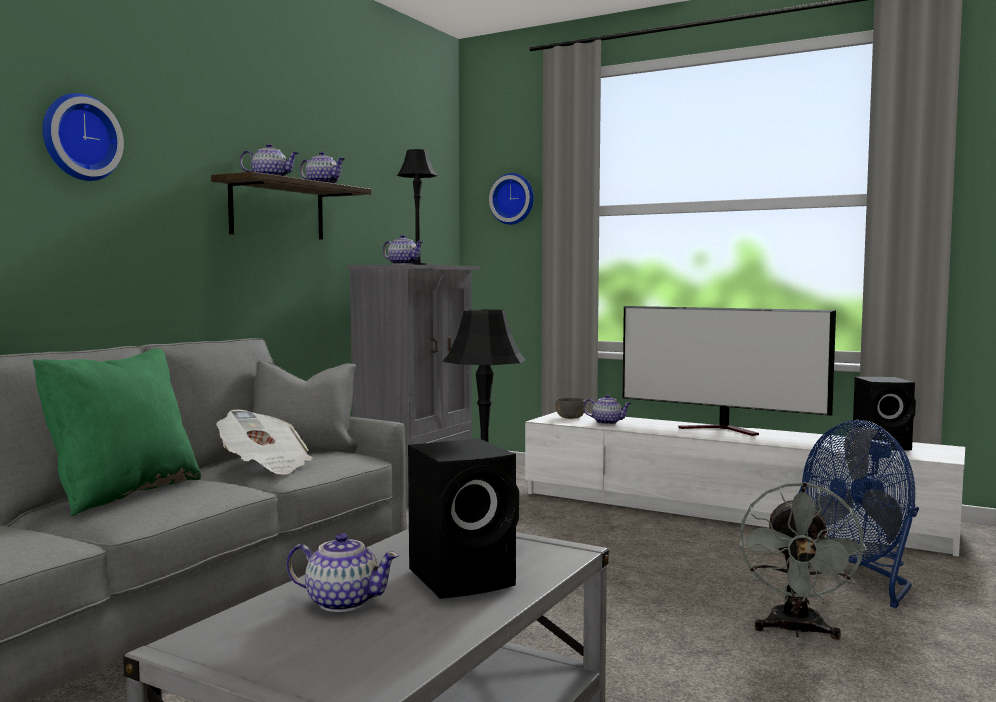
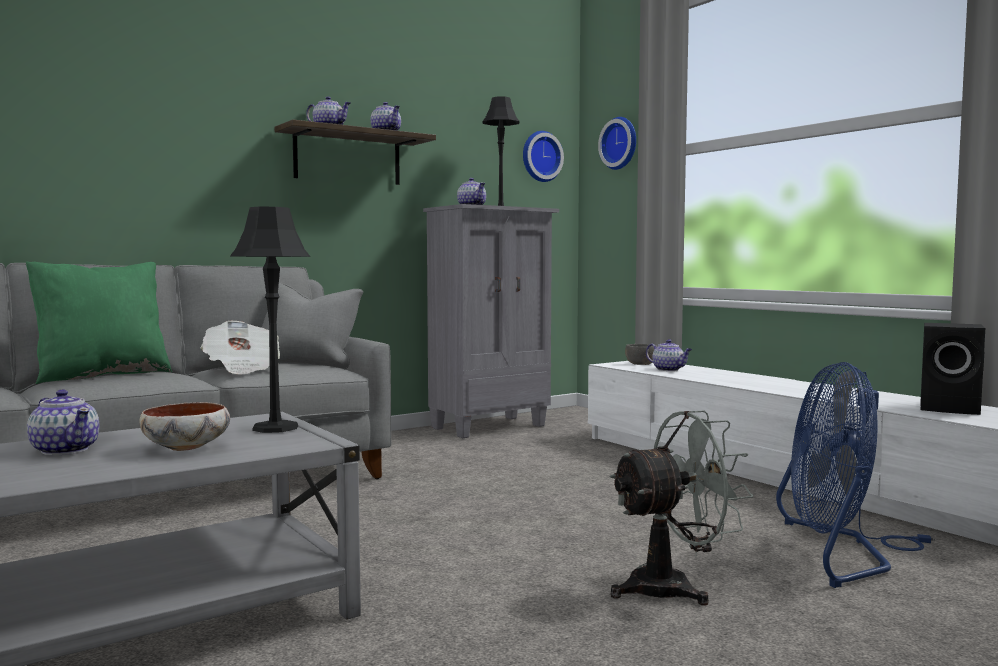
camera: 25 degrees right, 0 degrees up
wall clock [43,93,124,181] -> wall clock moved to [523,131,564,182]
black speaker [408,439,519,599] -> bowl [139,402,230,451]
television [623,306,836,436] -> none
grey fan [740,482,867,640] -> grey fan turned 150 degrees counterclockwise [610,411,753,605]

